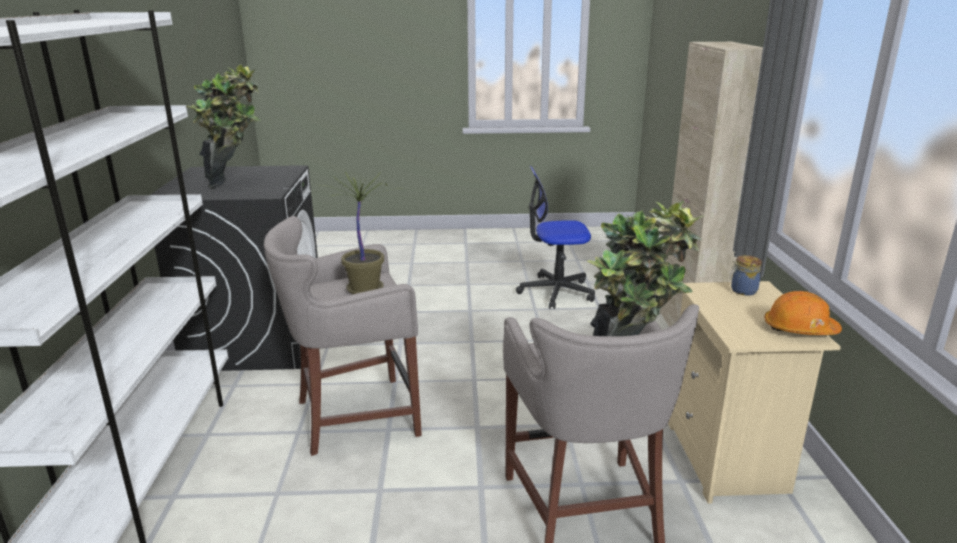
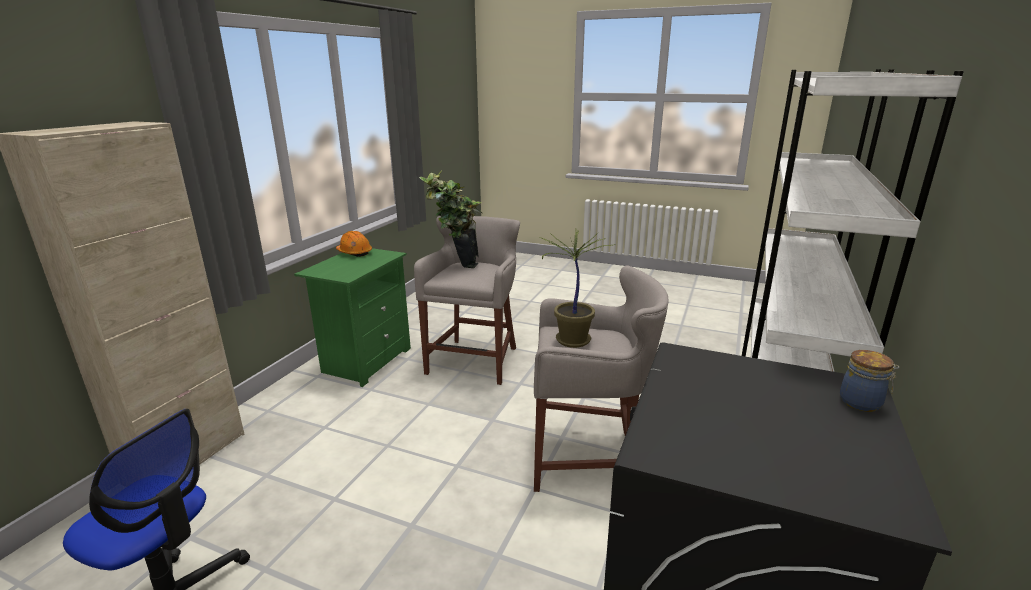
camera: 155 degrees left, 0 degrees up
potted plant [186,64,261,188] -> none
beige nightstand [668,281,841,504] -> green nightstand [294,248,411,387]
jar [730,255,762,296] -> jar moved to [840,350,899,412]

